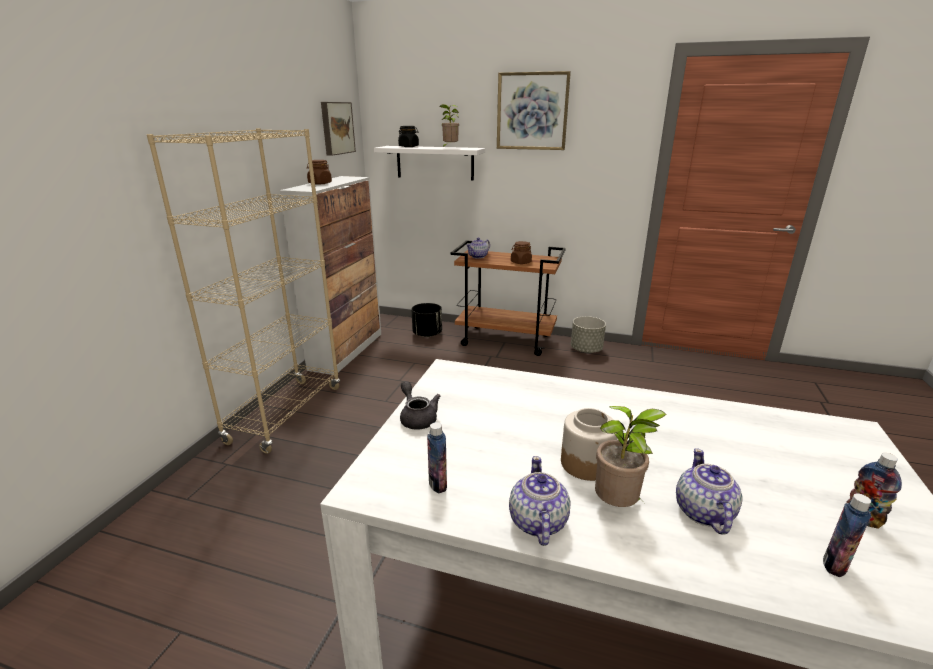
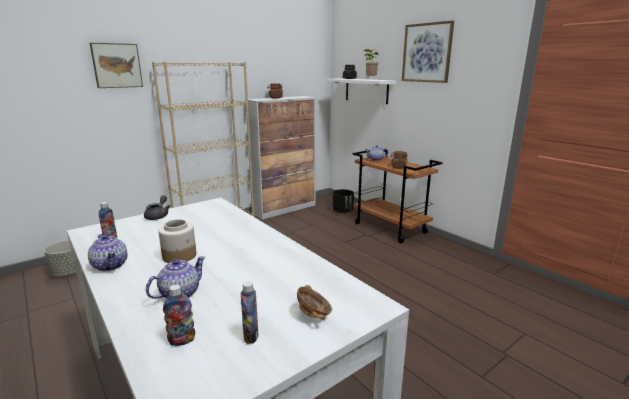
camera: 35 degrees right, 5 degrees down
picture [321,102,356,156] -> picture moved to [90,43,143,88]
teapot [509,456,570,546] -> teapot turned 105 degrees clockwise [88,234,128,271]
grey planter [571,316,606,353] -> grey planter moved to [44,240,76,276]
potted plant [595,406,666,507] -> none
none -> bowl [297,285,332,320]

